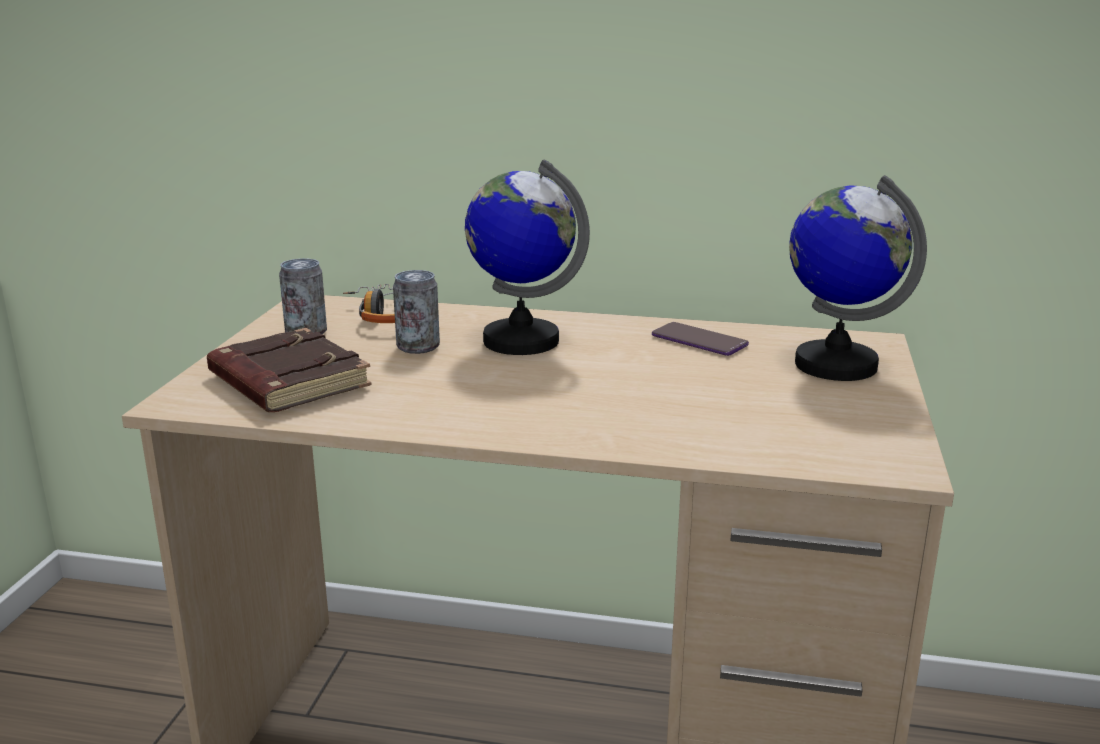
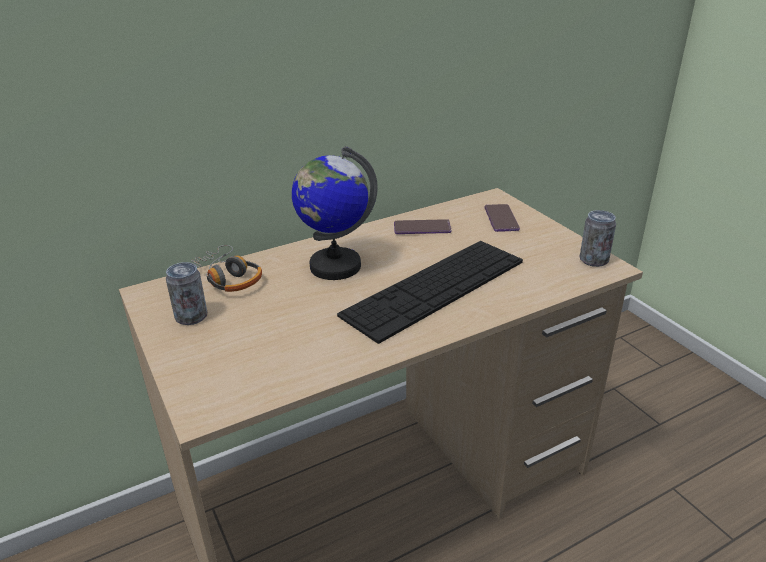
camera: 40 degrees left, 10 degrees up
brown book [207,328,372,412] -> none
can [393,270,440,354] -> can moved to [580,210,616,267]
globe [789,175,927,381] -> phone [484,204,520,232]
none -> keyboard [337,241,523,344]

